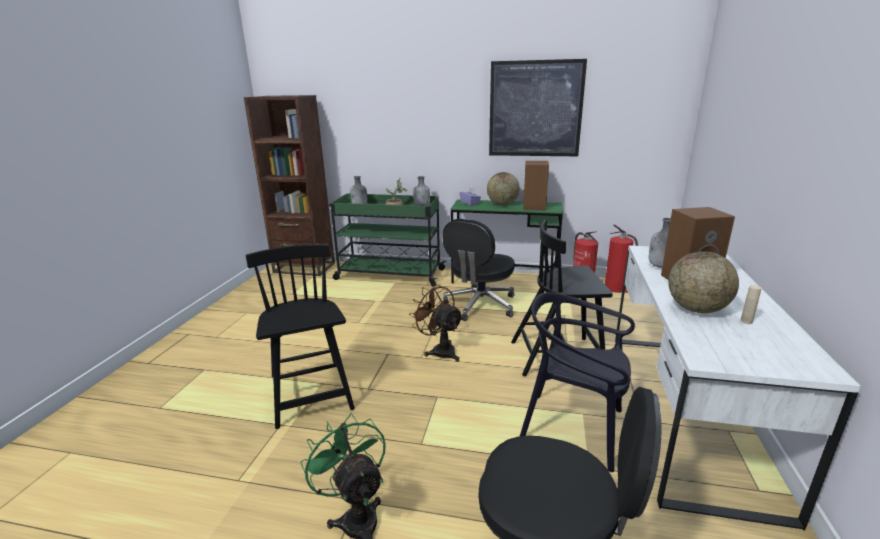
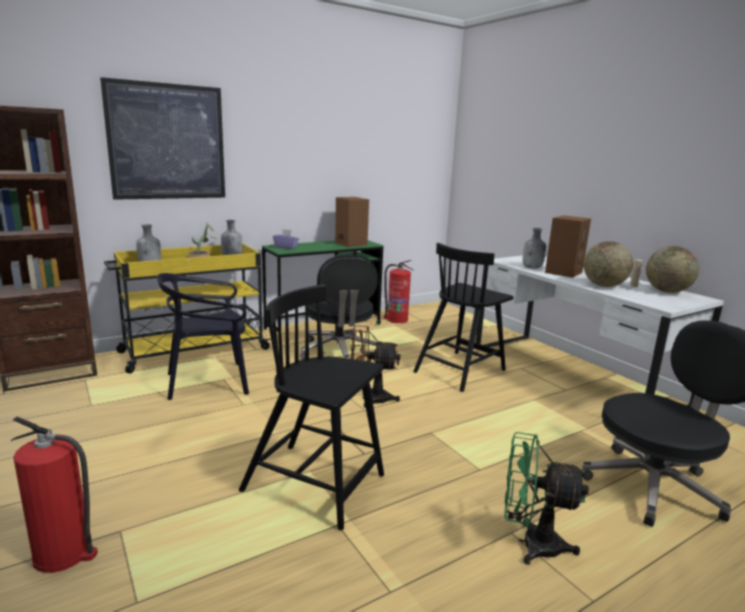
camera: 45 degrees left, 5 degrees down
green cart [327,193,446,287] -> yellow cart [104,244,271,374]
globe [487,172,520,205] -> globe moved to [646,246,699,293]
picture [489,59,587,156] -> picture moved to [100,77,225,200]
black chair [520,292,635,472] -> black chair moved to [157,273,249,400]
fire extinguisher [605,225,638,293] -> fire extinguisher moved to [11,417,98,573]

